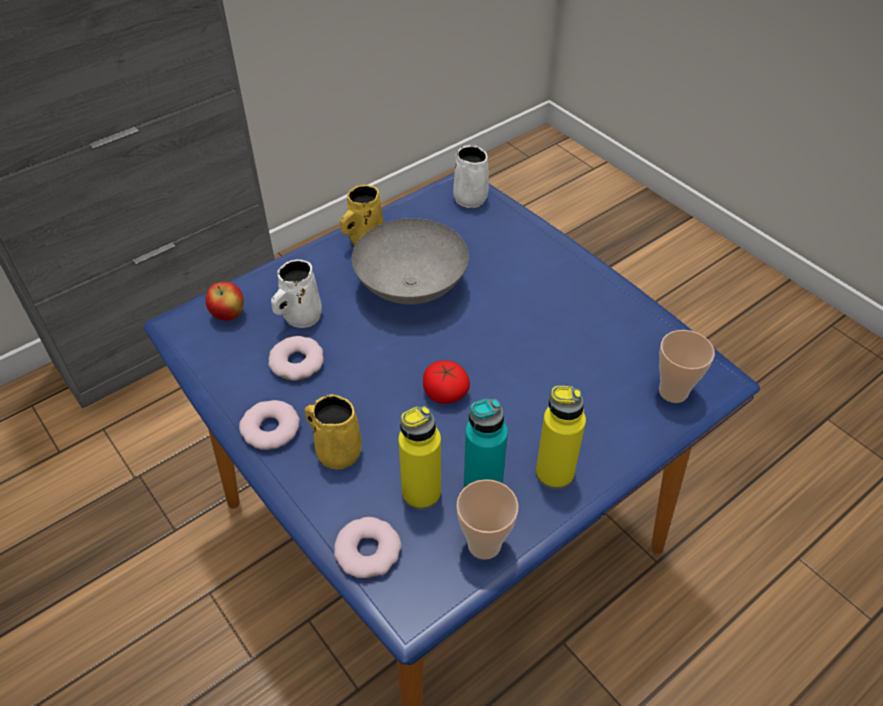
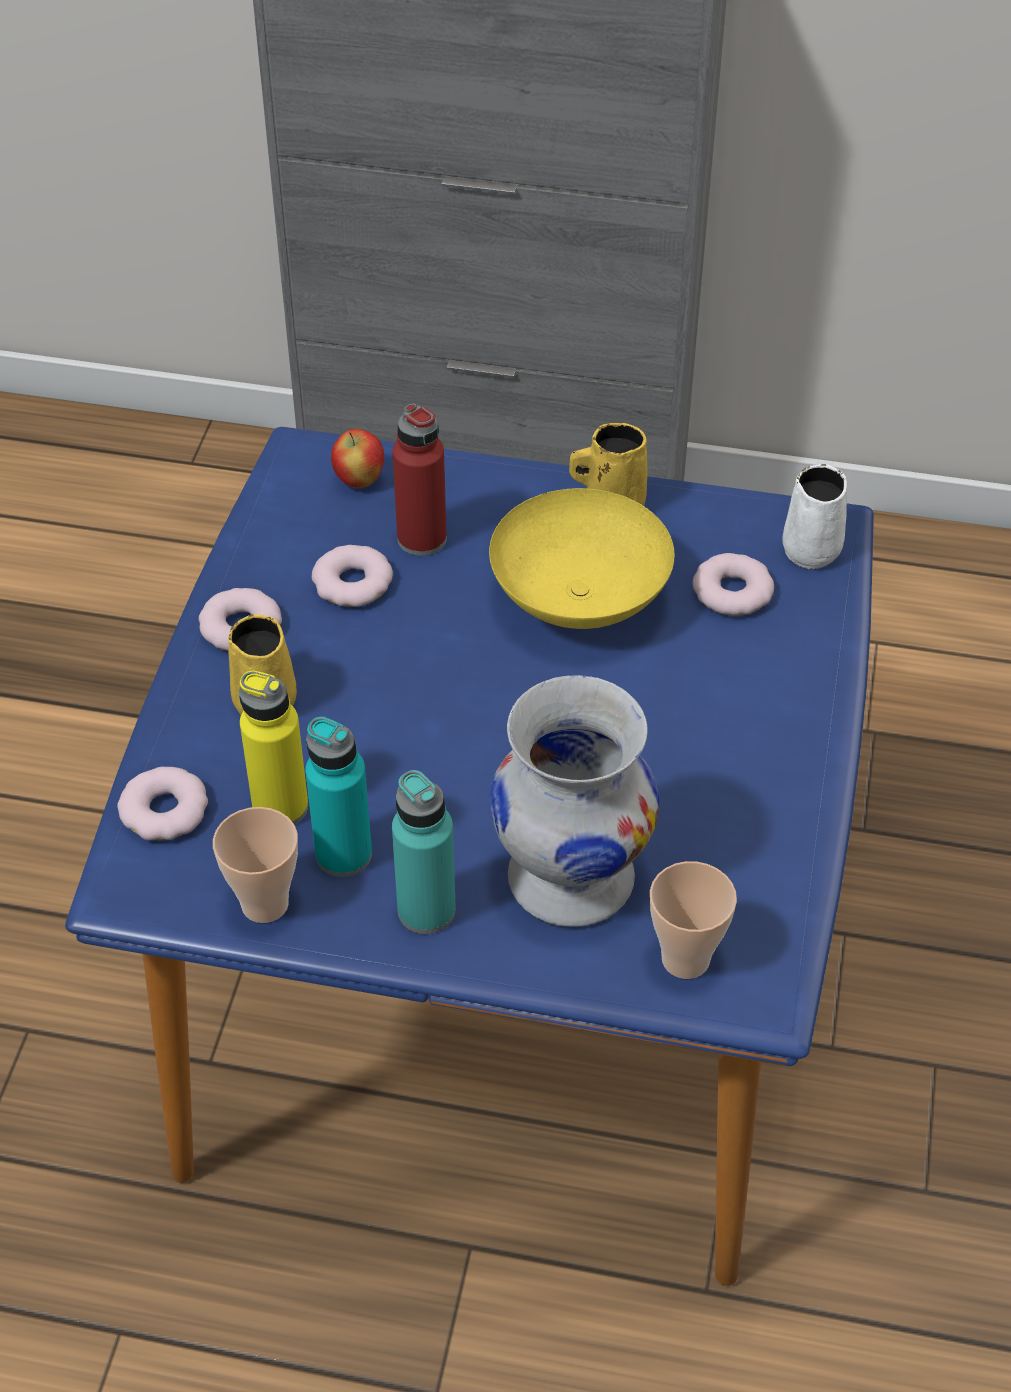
camera: 50 degrees right, 0 degrees up
white mug [271,260,322,328] -> red bottle [392,403,447,556]
grey bowl [352,218,469,305] -> yellow bowl [489,488,675,629]
tomato [423,361,470,404] -> none
yellow bottle [536,386,586,490] -> turquoise bottle [392,770,456,934]
none -> white vase [489,675,659,927]
none -> donut [692,553,774,616]

